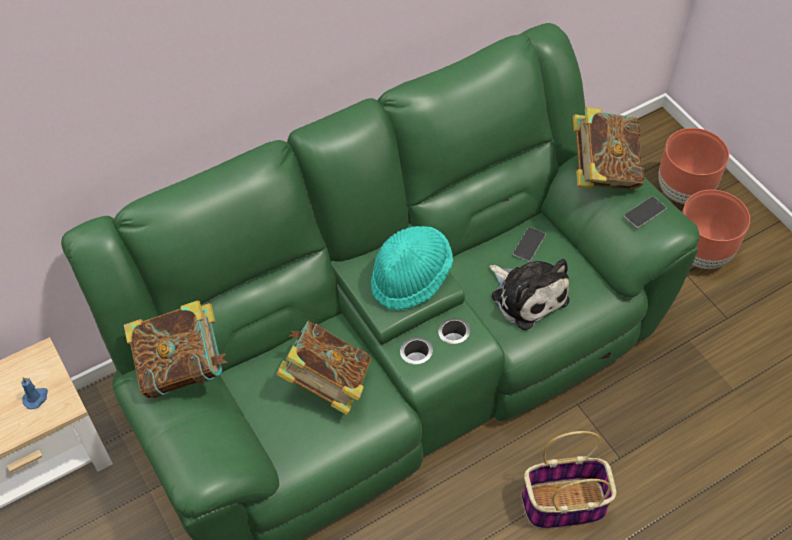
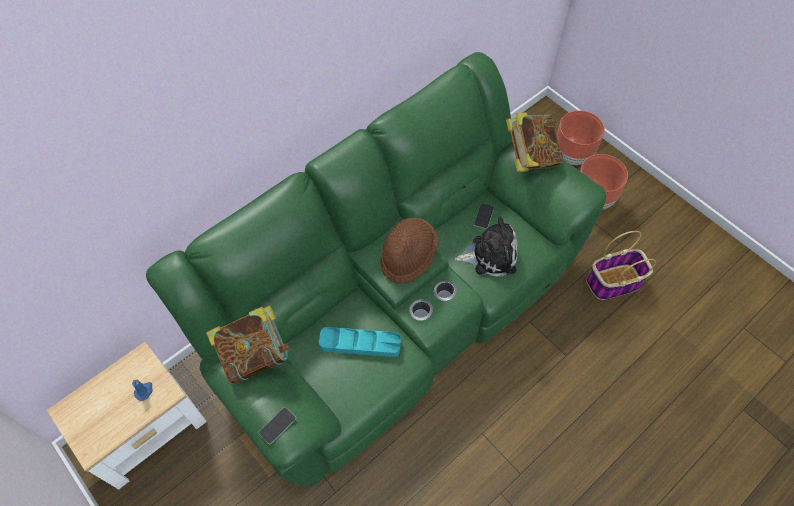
camera: 10 degrees left, 5 degrees up
book [276,321,372,415] -> turquoise tray [319,327,401,357]
turquoise hat [371,226,453,311] -> brown hat [380,218,439,284]
plush toy [490,259,570,330] -> plush toy turned 45 degrees counterclockwise [454,216,517,277]
basket [522,431,616,529] -> basket moved to [586,231,656,300]
phone [624,196,666,228] -> phone moved to [258,407,296,444]

